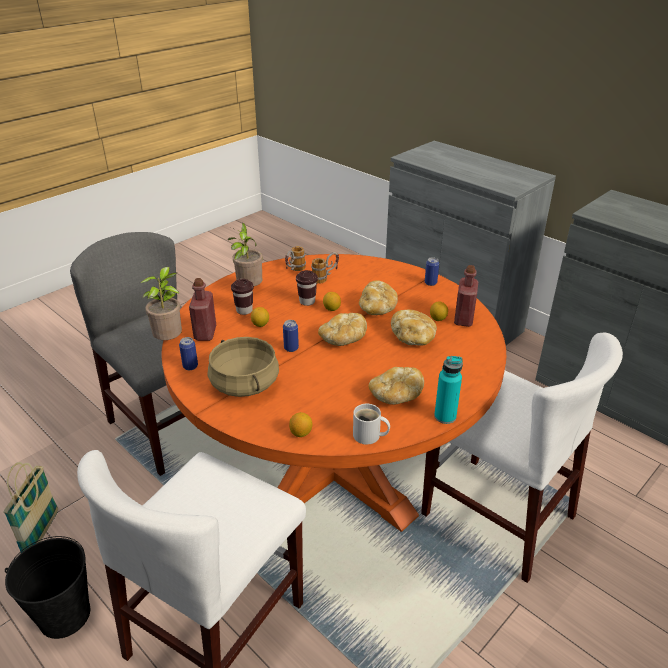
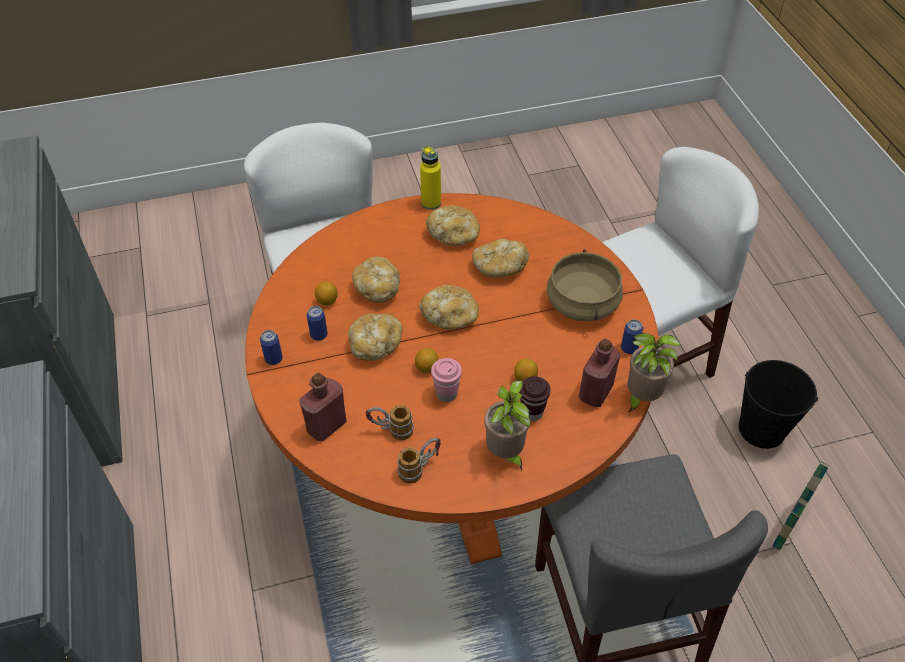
camera: 150 degrees left, 15 degrees up
can [283,320,299,352] -> can moved to [307,306,328,341]
lemon [289,412,312,437] -> none
brown cup [296,270,318,306] -> pink cup [431,358,462,402]
white mug [353,404,390,444] -> none
turquoise bottle [434,356,463,424] -> yellow bottle [420,146,441,210]
red bottle [454,265,479,327] -> red bottle moved to [299,373,347,441]
none -> bread [472,239,529,278]

